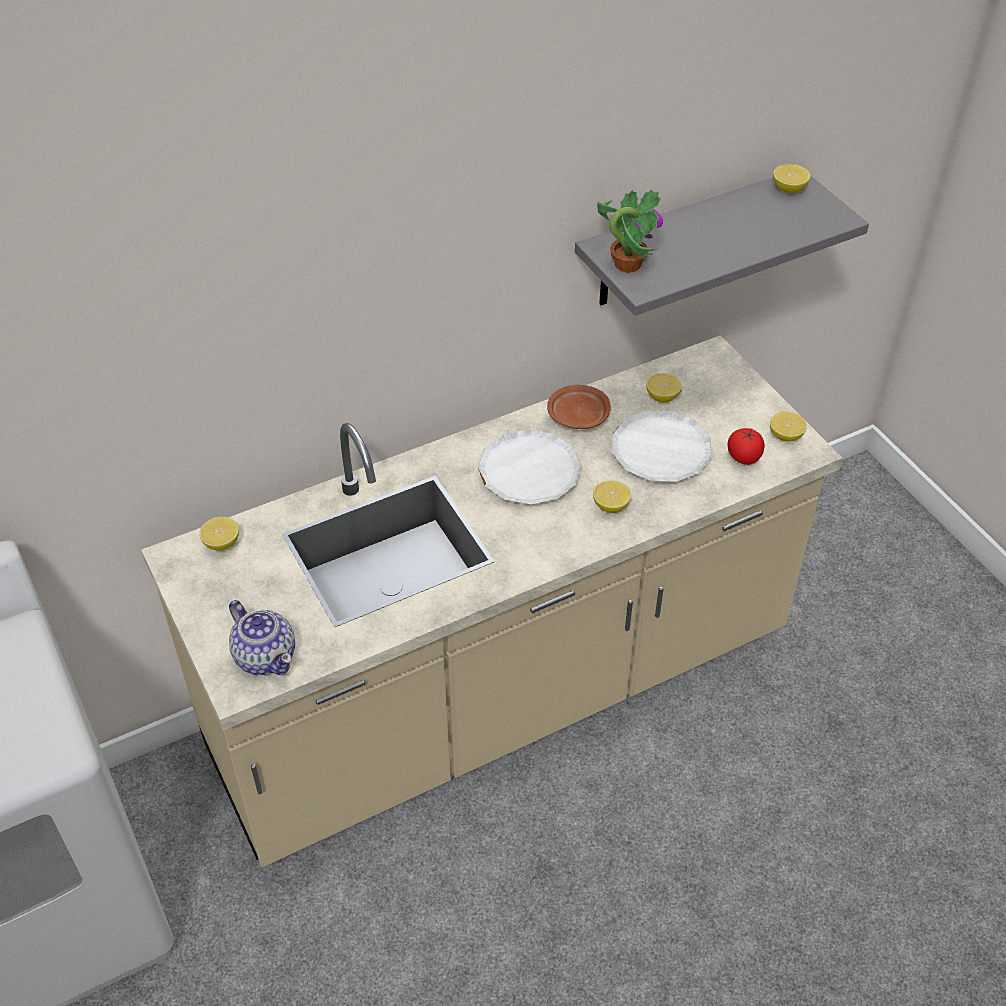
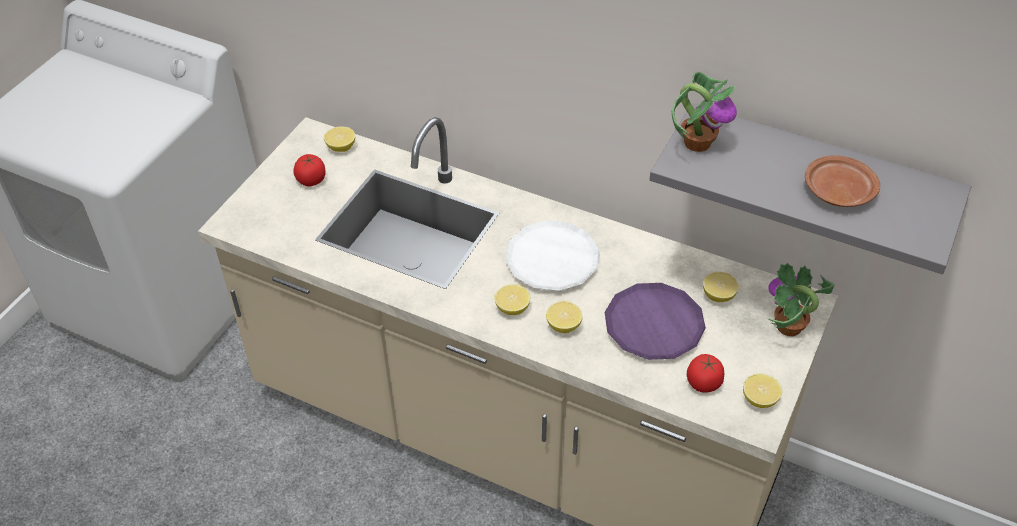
camera: 55 degrees right, 0 degrees up
teapot [229,600,295,675] -> none
brown plate [547,385,611,429] -> brown plate moved to [805,155,880,207]
white plate [612,410,712,482] -> purple plate [605,283,706,360]
lemon [773,164,811,193] -> lemon moved to [494,284,530,315]
none -> tomato [293,154,326,186]
none -> potted plant [768,262,834,337]

